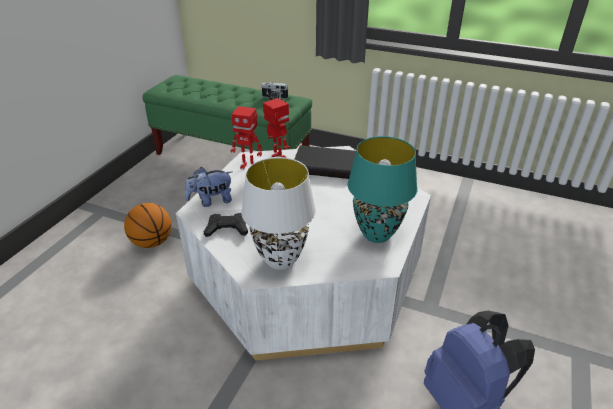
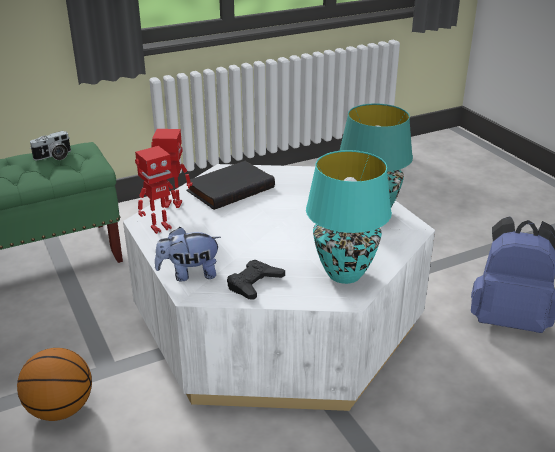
camera: 50 degrees left, 5 degrees down
plush toy [185,167,232,207] -> plush toy turned 60 degrees clockwise [155,227,221,281]
white table lamp [241,157,316,270] -> turquoise table lamp [306,150,392,284]

